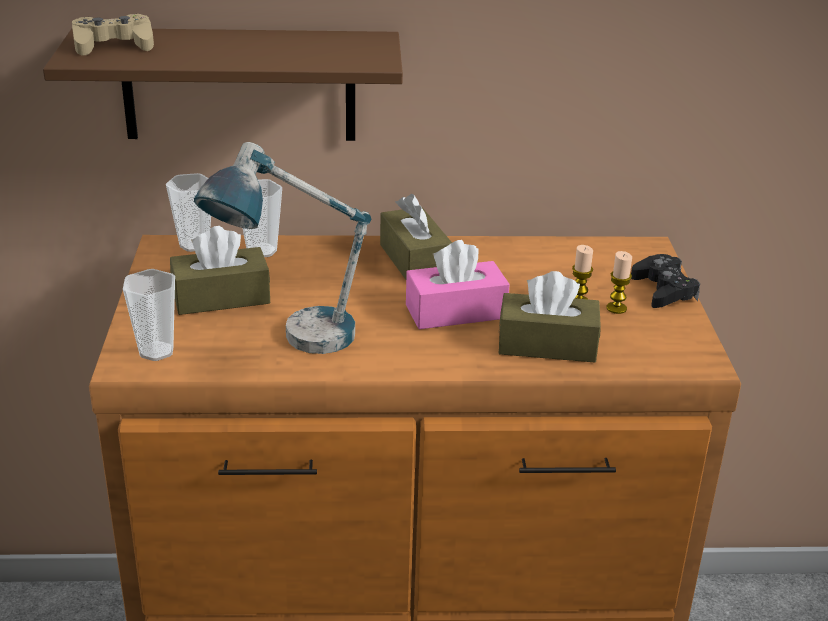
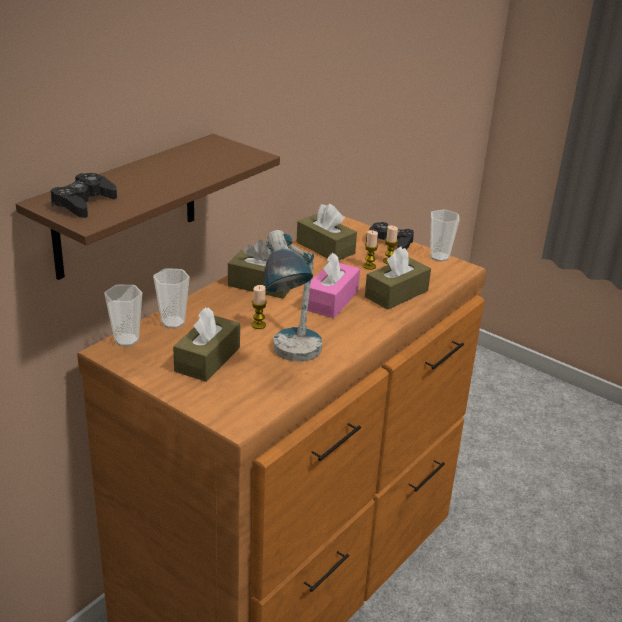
camera: 50 degrees left, 0 degrees up
beige game controller [72,14,154,55] -> black game controller [50,173,117,218]
cup [123,269,175,361] -> cup moved to [430,209,460,262]
none -> candle [252,285,267,329]
none -> brown tissue box [297,204,357,260]

